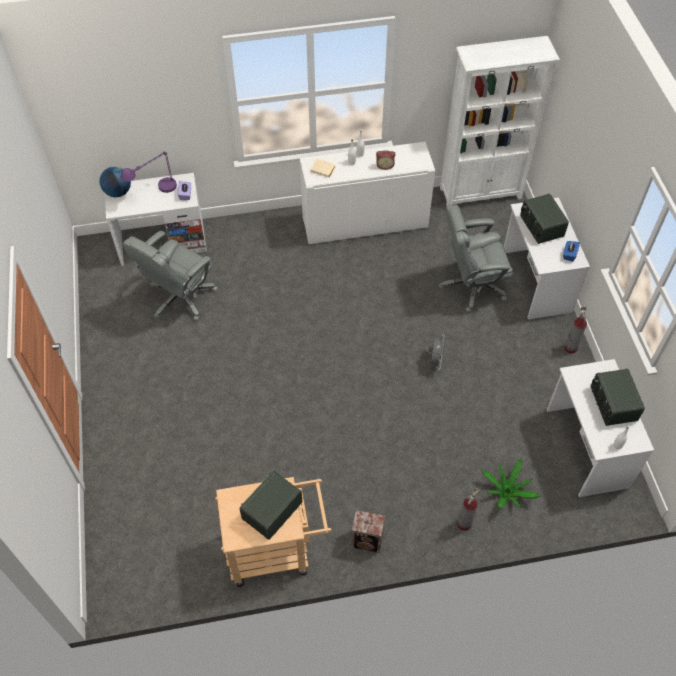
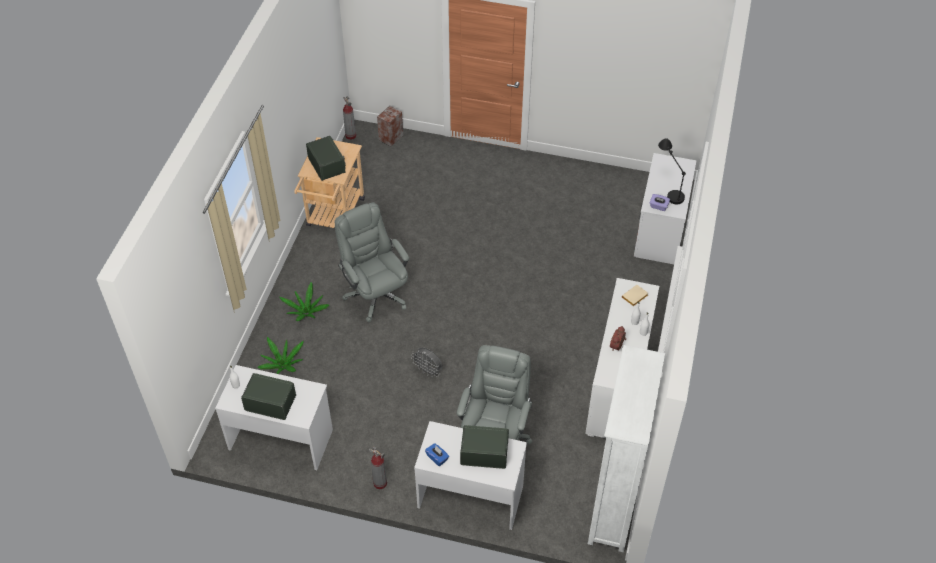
camera: 115 degrees right, 5 degrees down
globe [100,167,131,197] -> none
purple table lamp [120,151,177,193] -> black table lamp [658,138,686,204]
grey office chair [123,231,218,321] -> grey office chair moved to [335,203,409,322]
speaker [351,510,385,553] -> speaker moved to [377,106,403,146]
fire extinguisher [457,488,480,531] -> fire extinguisher moved to [343,96,356,140]
none -> potted plant [279,282,329,321]

